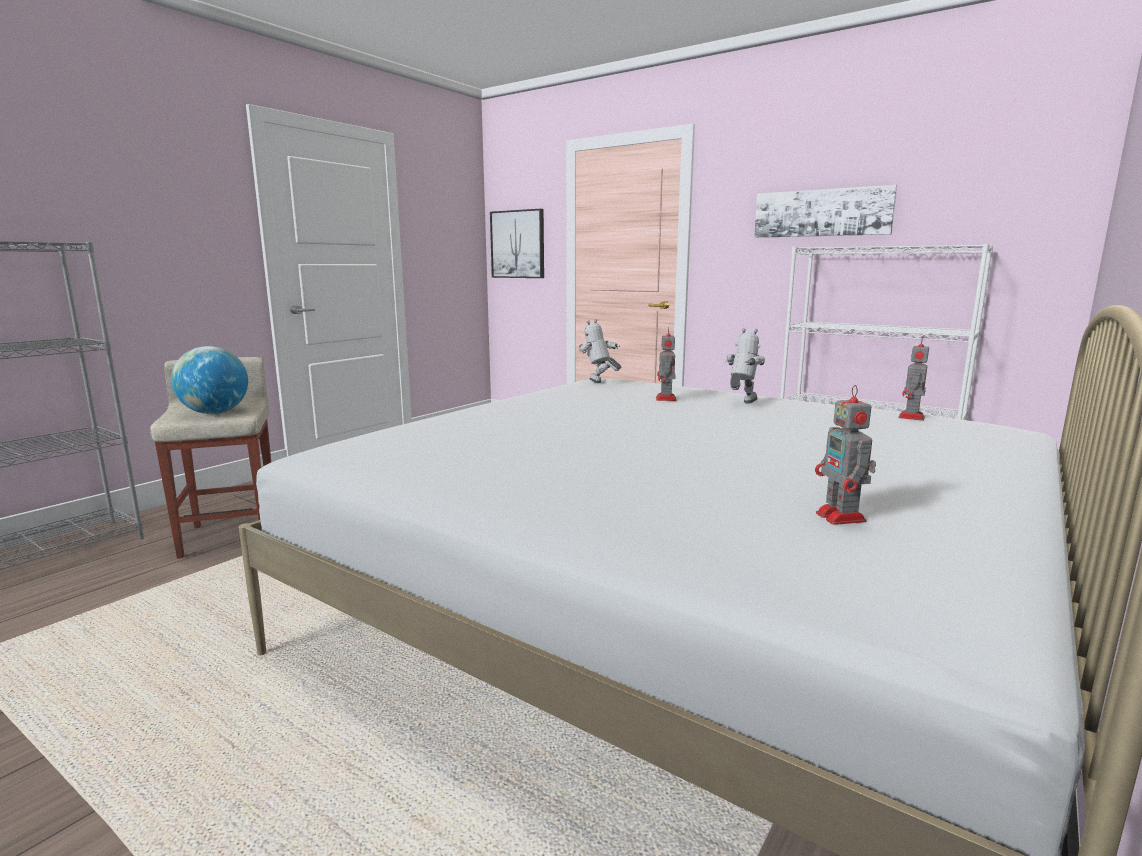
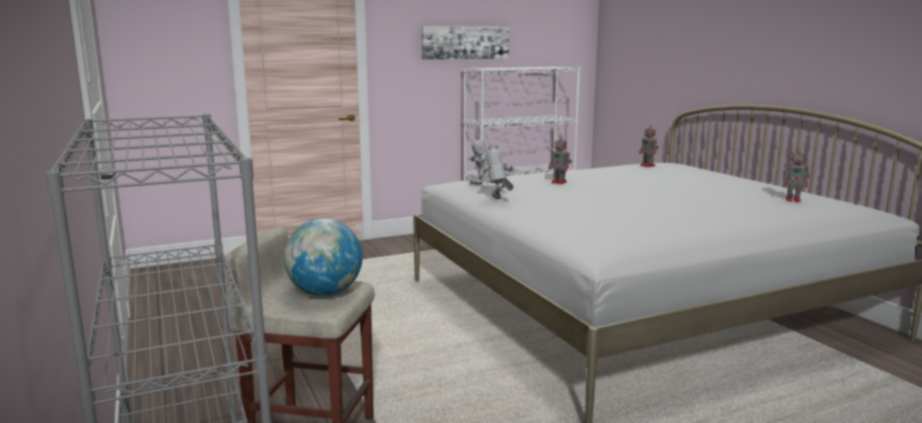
camera: 60 degrees left, 0 degrees up
picture [490,209,544,278] -> none
toy robot [725,328,765,404] -> toy robot moved to [480,145,514,199]

